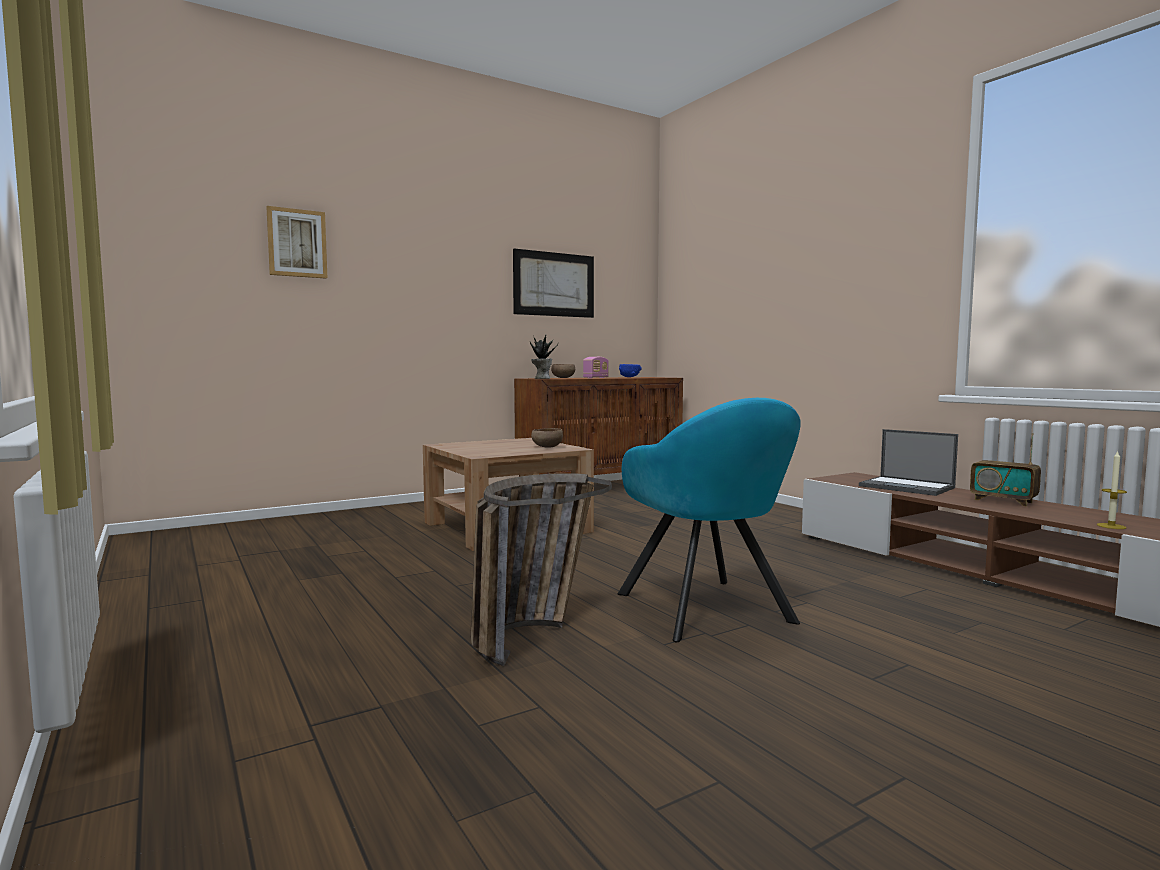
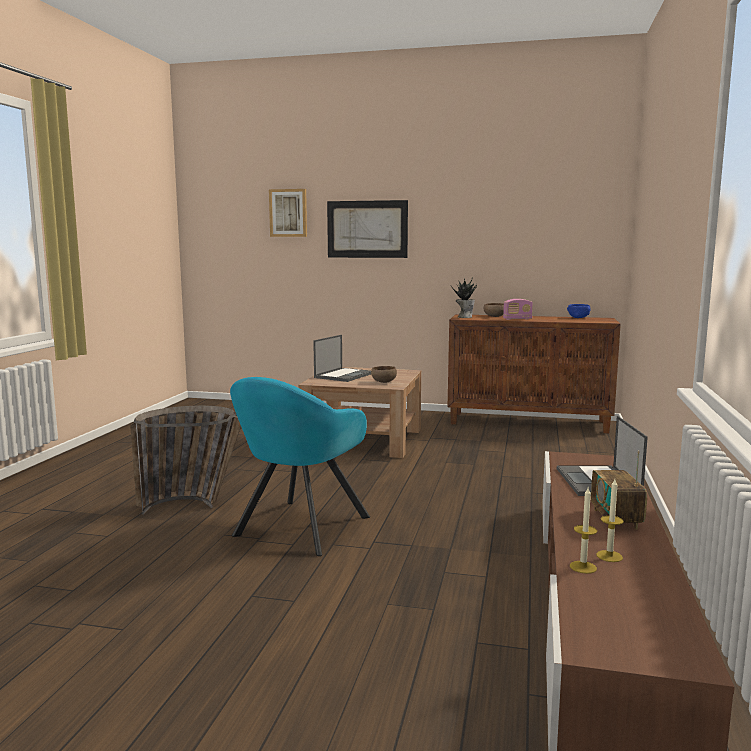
camera: 45 degrees right, 5 degrees up
picture [513,249,594,318] -> picture moved to [327,200,408,258]
none -> laptop [313,335,371,382]
none -> candle [596,479,624,562]

